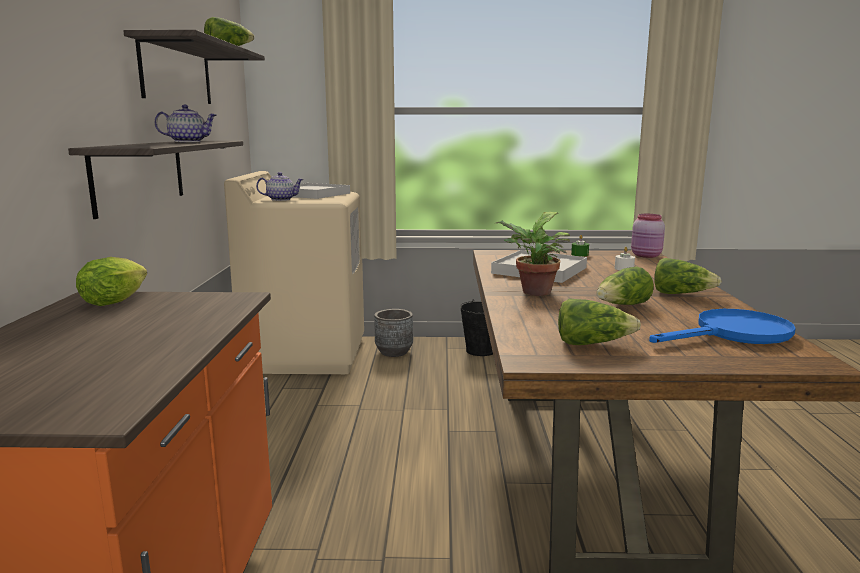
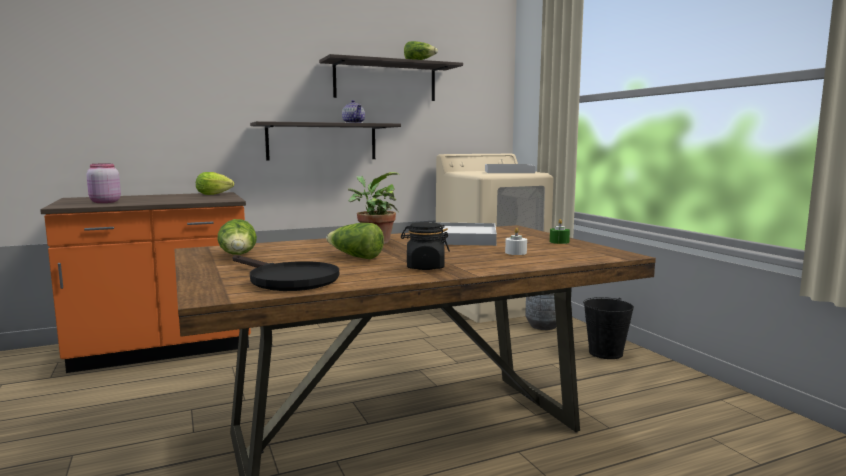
camera: 65 degrees right, 5 degrees down
teapot [256,172,304,201] -> none
pink jar [631,214,665,258] -> pink jar moved to [86,163,121,203]
blue frying pan [649,309,795,344] -> black frying pan [233,255,339,291]
lettuce [654,258,722,294] -> black jar [401,222,450,270]

